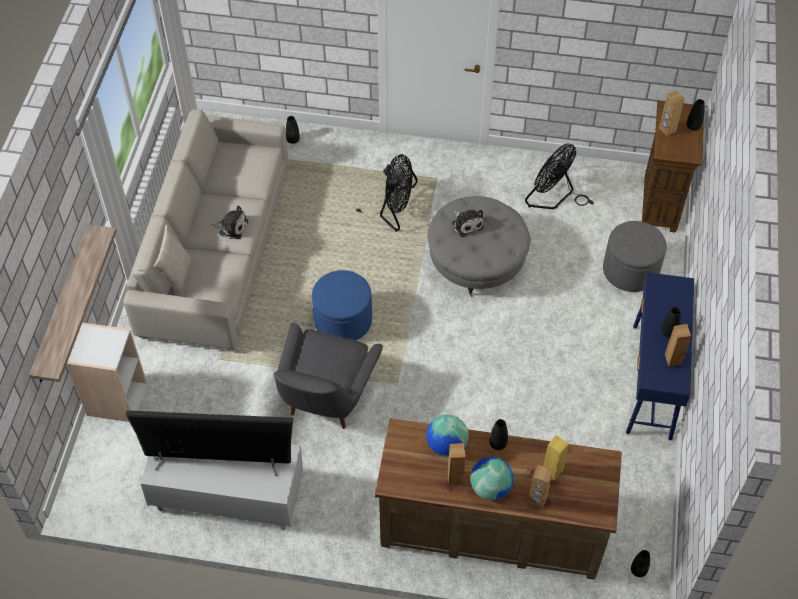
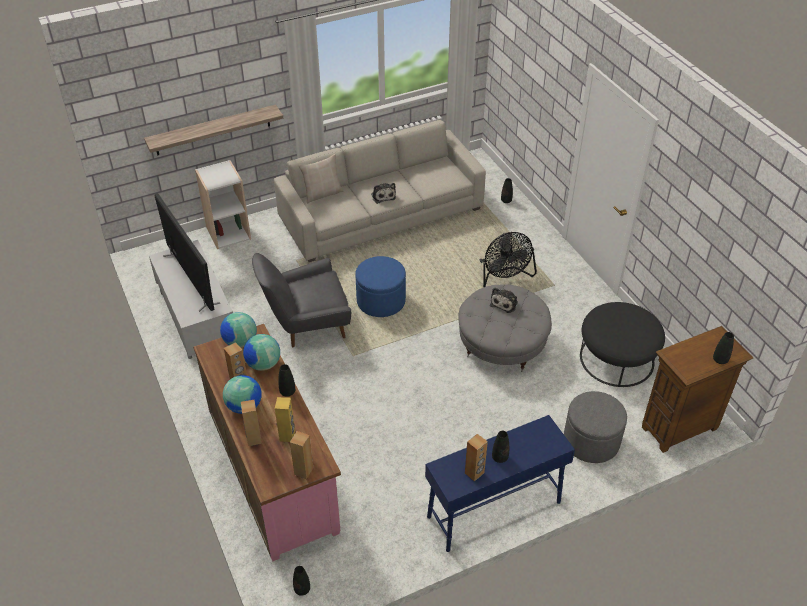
camera: 55 degrees right, 10 degrees down
black fan [525,144,594,209] -> black ottoman [580,302,665,387]
brown speaker [659,90,685,136] -> brown speaker moved to [290,431,313,479]
none -> globe [220,312,257,348]

